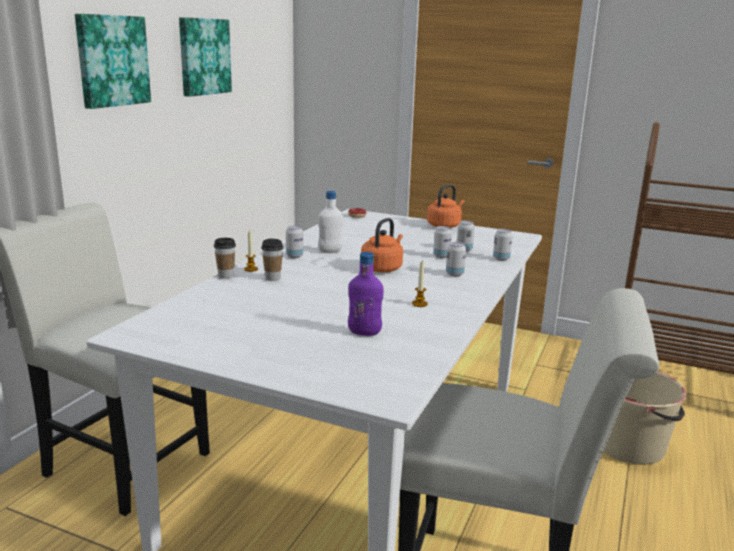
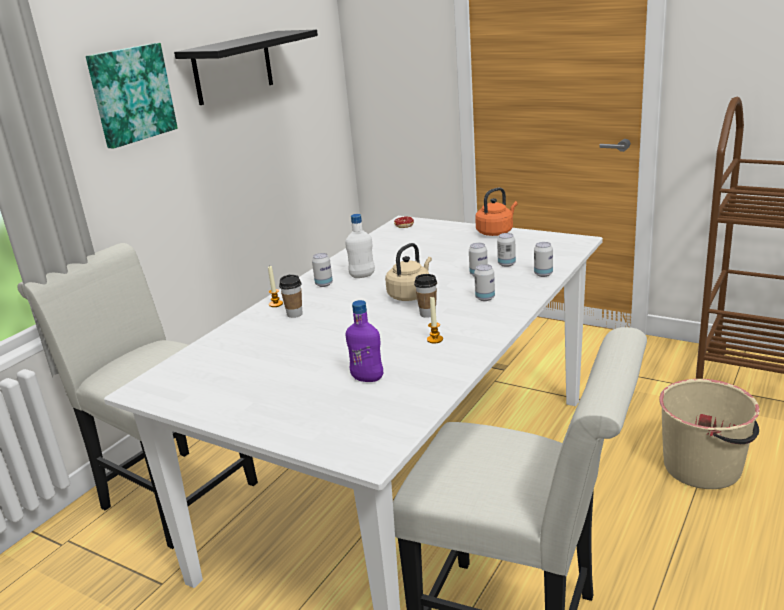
camera: 10 degrees right, 5 degrees up
picture [179,17,232,97] -> black shelf [174,30,318,105]
cup [214,238,236,279] -> cup moved to [414,274,437,318]
orange kettle [361,218,403,272] -> beige kettle [385,243,432,301]

